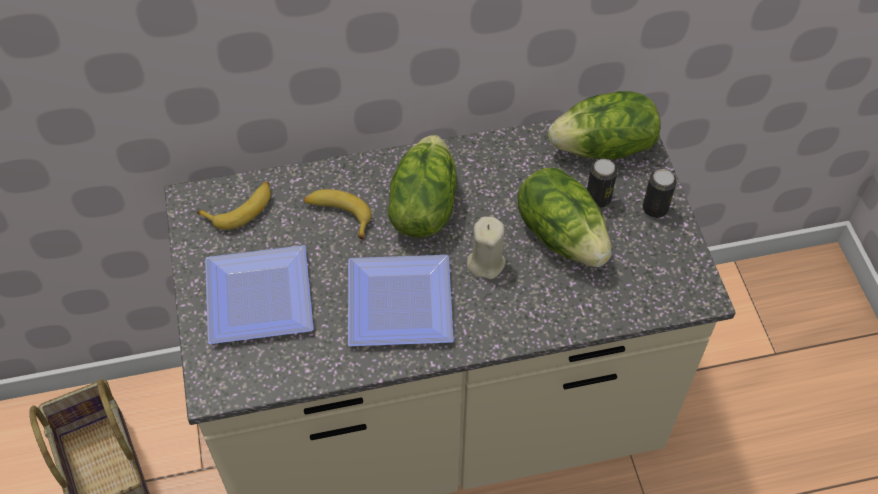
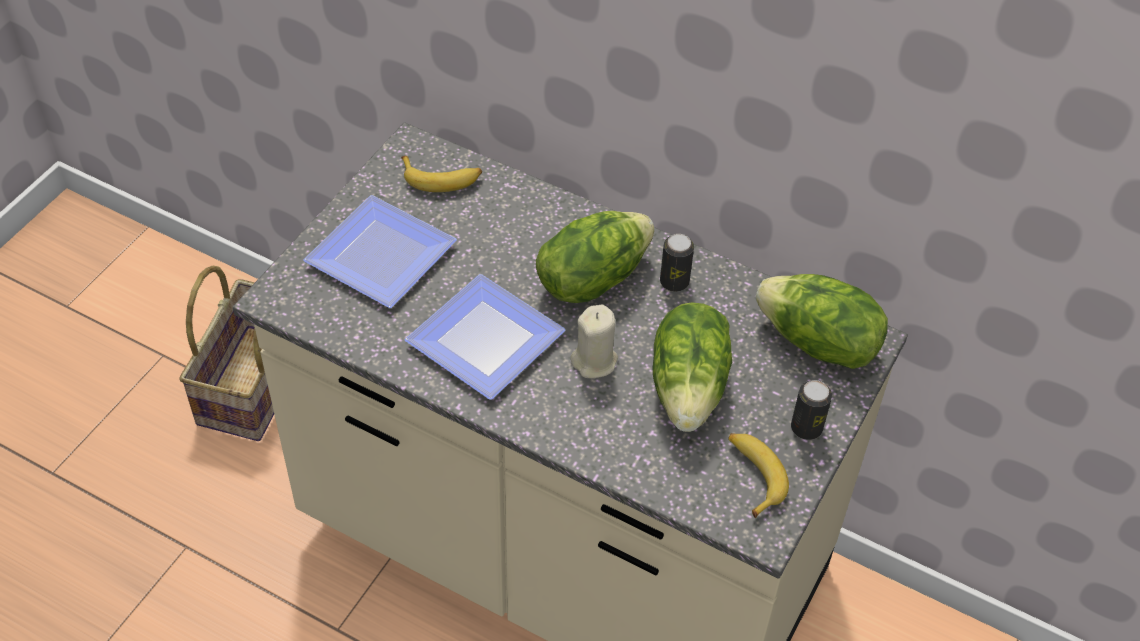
camera: 40 degrees right, 5 degrees down
banana [304,189,371,240] -> banana moved to [728,433,789,518]
can [587,159,618,208] -> can moved to [660,234,694,292]

